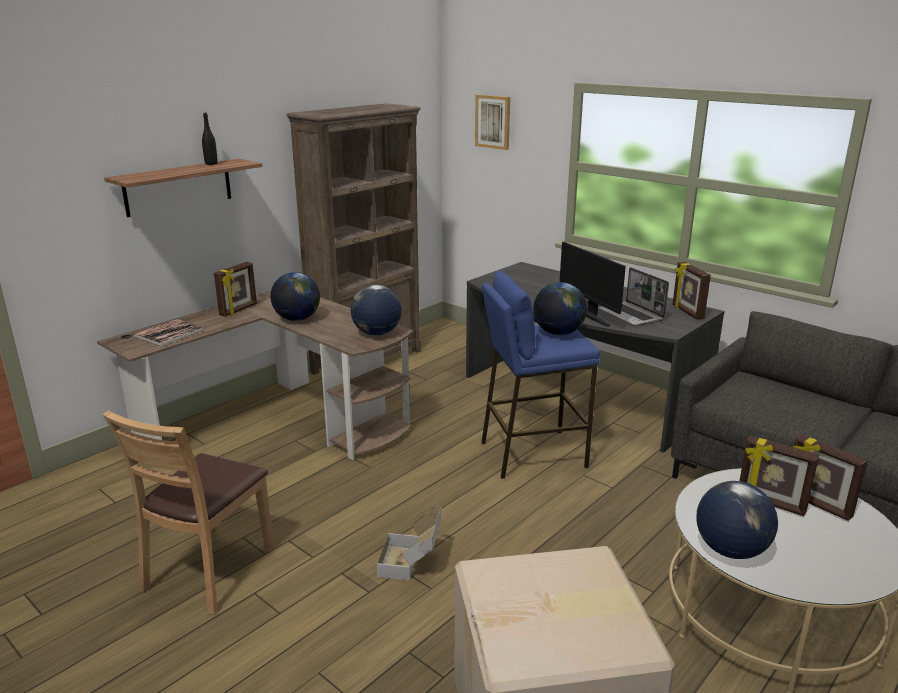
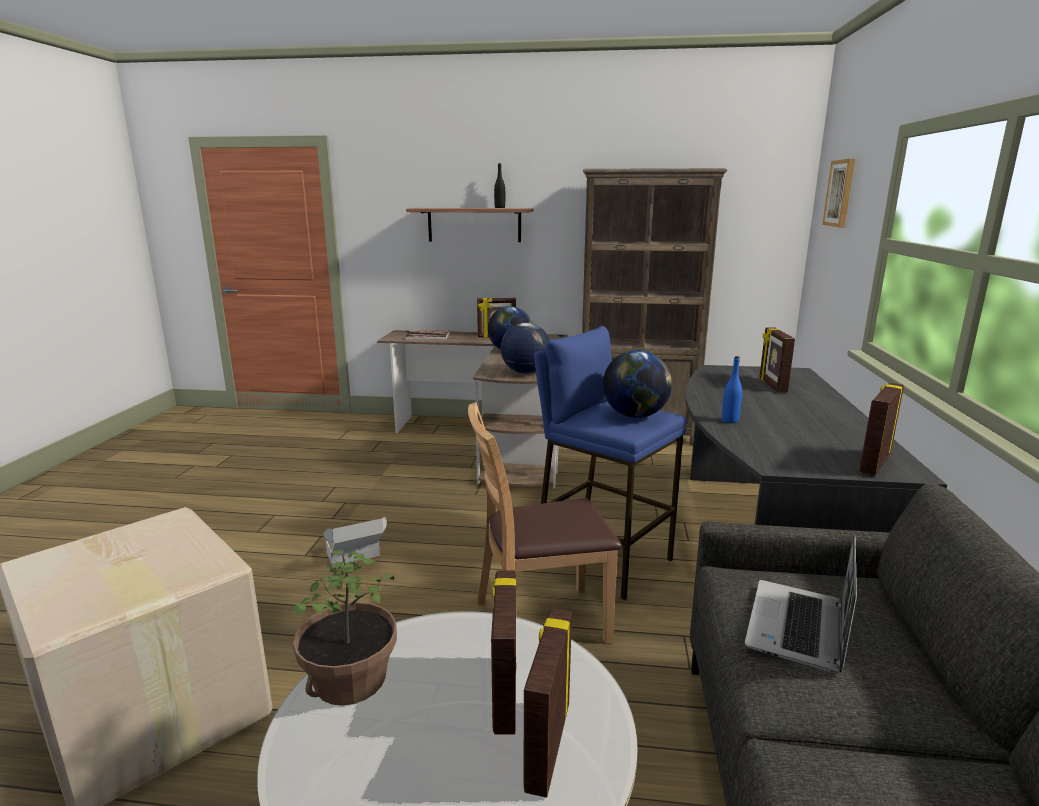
camera: 55 degrees right, 5 degrees down
brown chair [102,410,274,615] -> brown chair moved to [468,402,622,644]
monitor [559,242,626,327] -> blue bottle [722,356,742,423]
laptop [598,267,669,326] -> laptop moved to [745,533,857,674]
globe [696,481,778,559] -> potted plant [293,550,397,706]
none -> picture frame [760,327,795,392]

